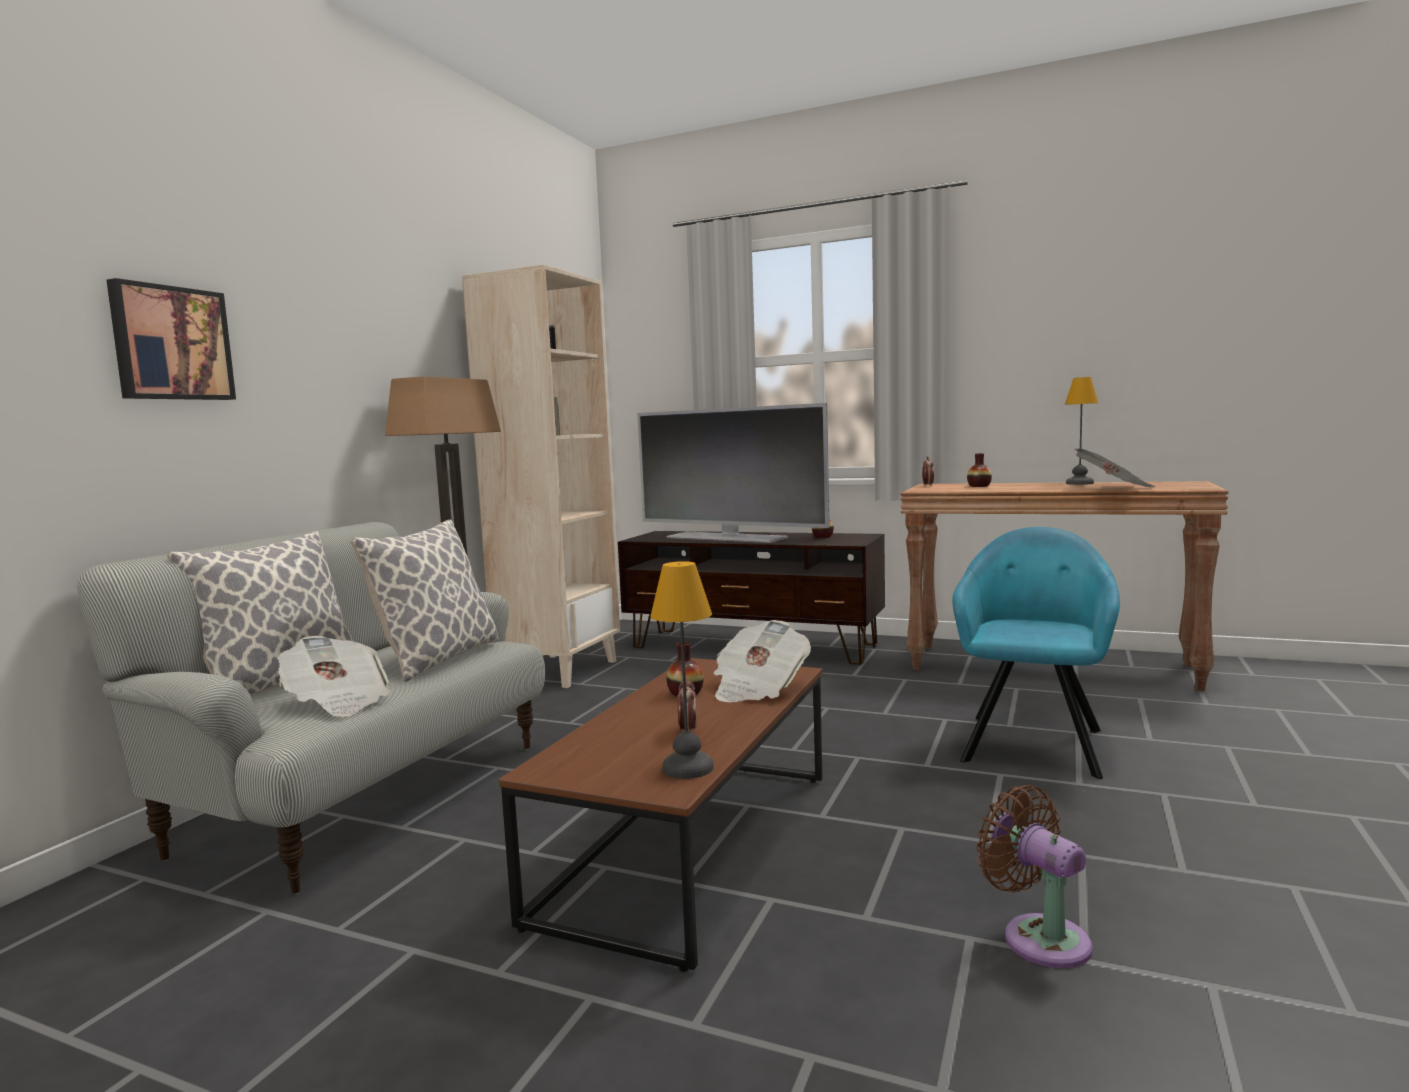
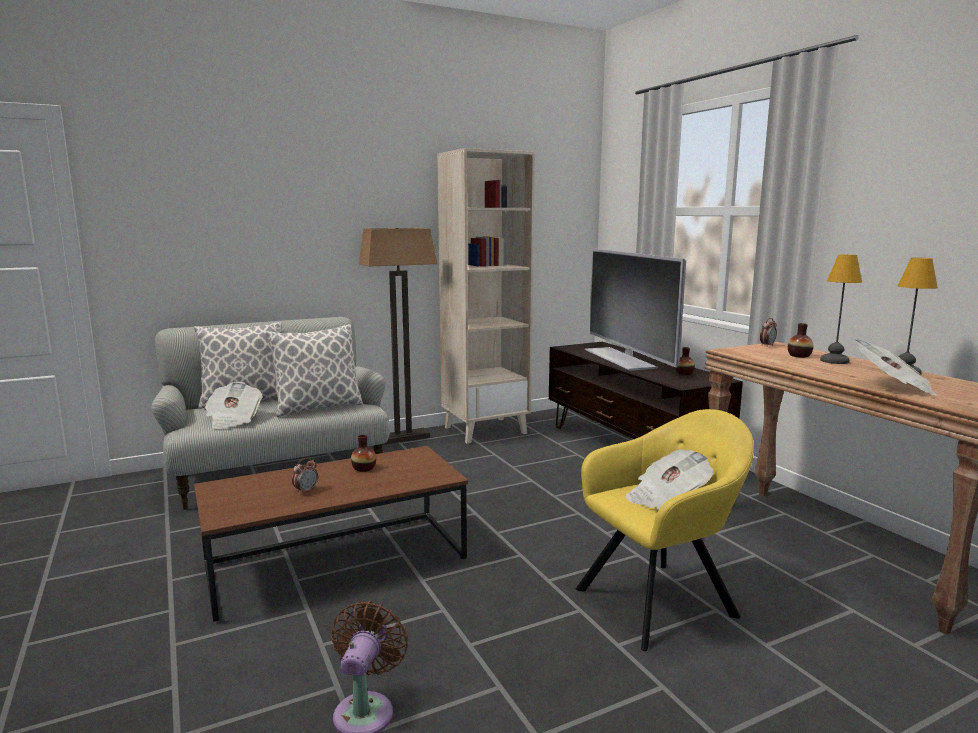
camera: 40 degrees right, 5 degrees up
picture [107,278,236,400] -> none
table lamp [650,561,714,779] -> table lamp moved to [820,254,862,364]
newspaper [713,620,811,702] -> newspaper moved to [625,449,713,510]
turquoise armchair [952,527,1120,779] -> yellow armchair [576,409,754,651]

